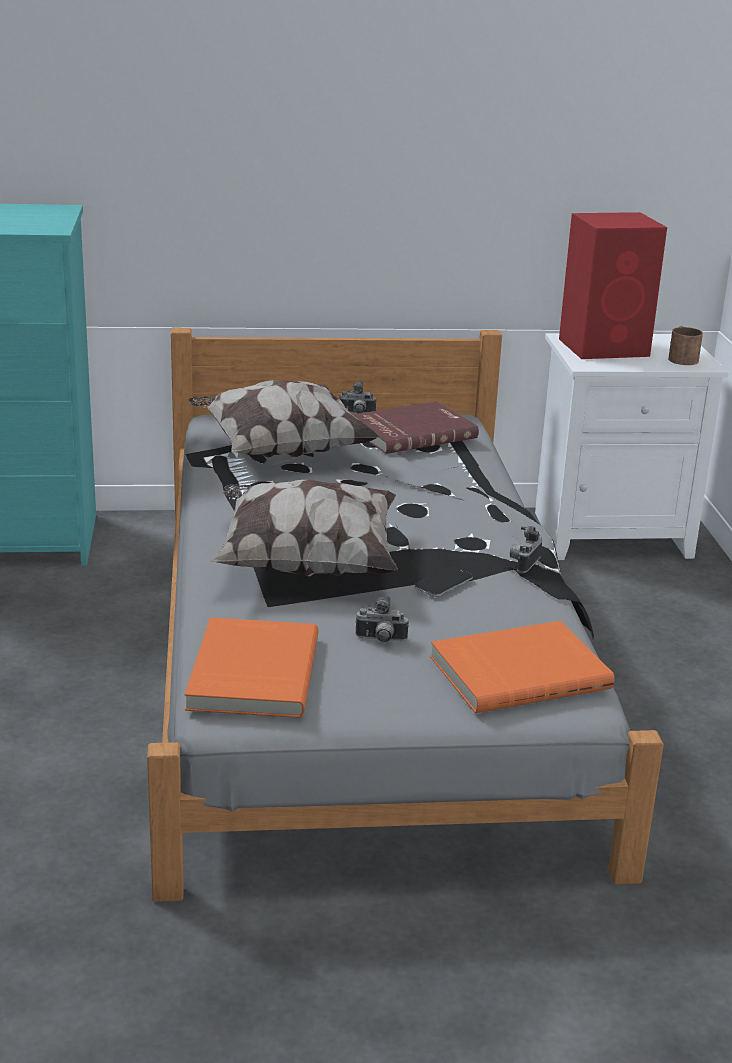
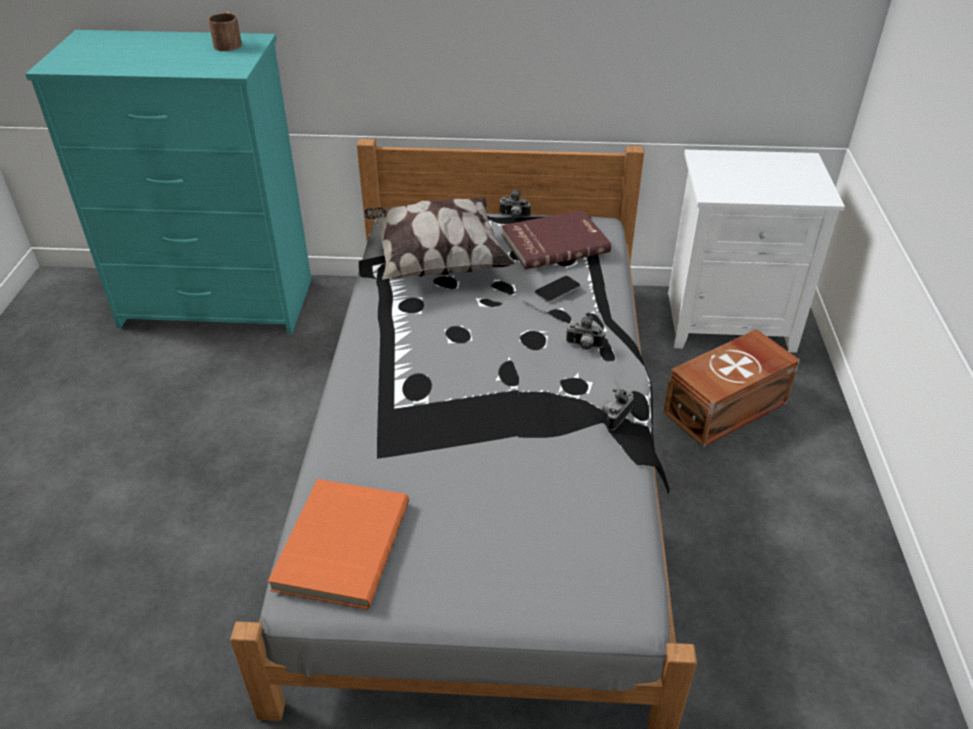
camera: 10 degrees right, 15 degrees up
pillow [210,480,398,576] -> none
camera [355,596,408,642] -> camera moved to [566,315,605,350]
phone [414,566,473,597] -> phone moved to [535,276,580,302]
orange book [430,621,614,713] -> none
red speaker [559,212,667,359] -> none
brown mug [668,326,703,365] -> brown mug moved to [208,12,242,51]
none -> brown storage box [663,329,800,447]

